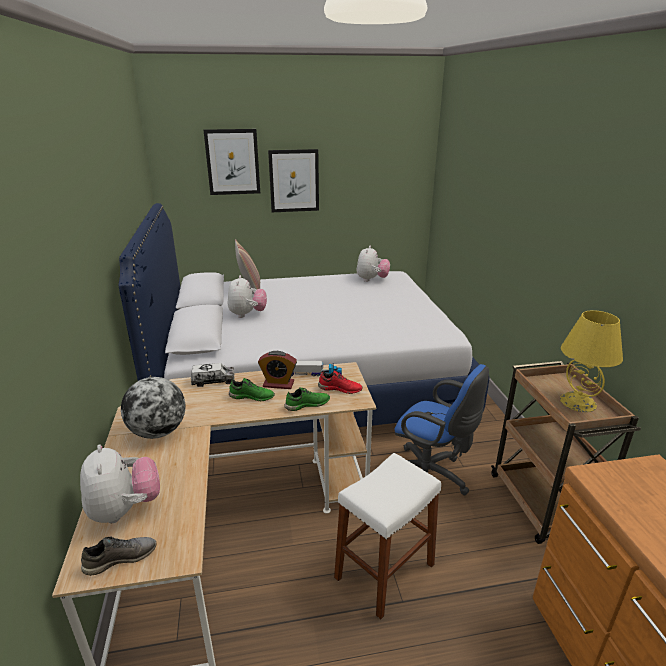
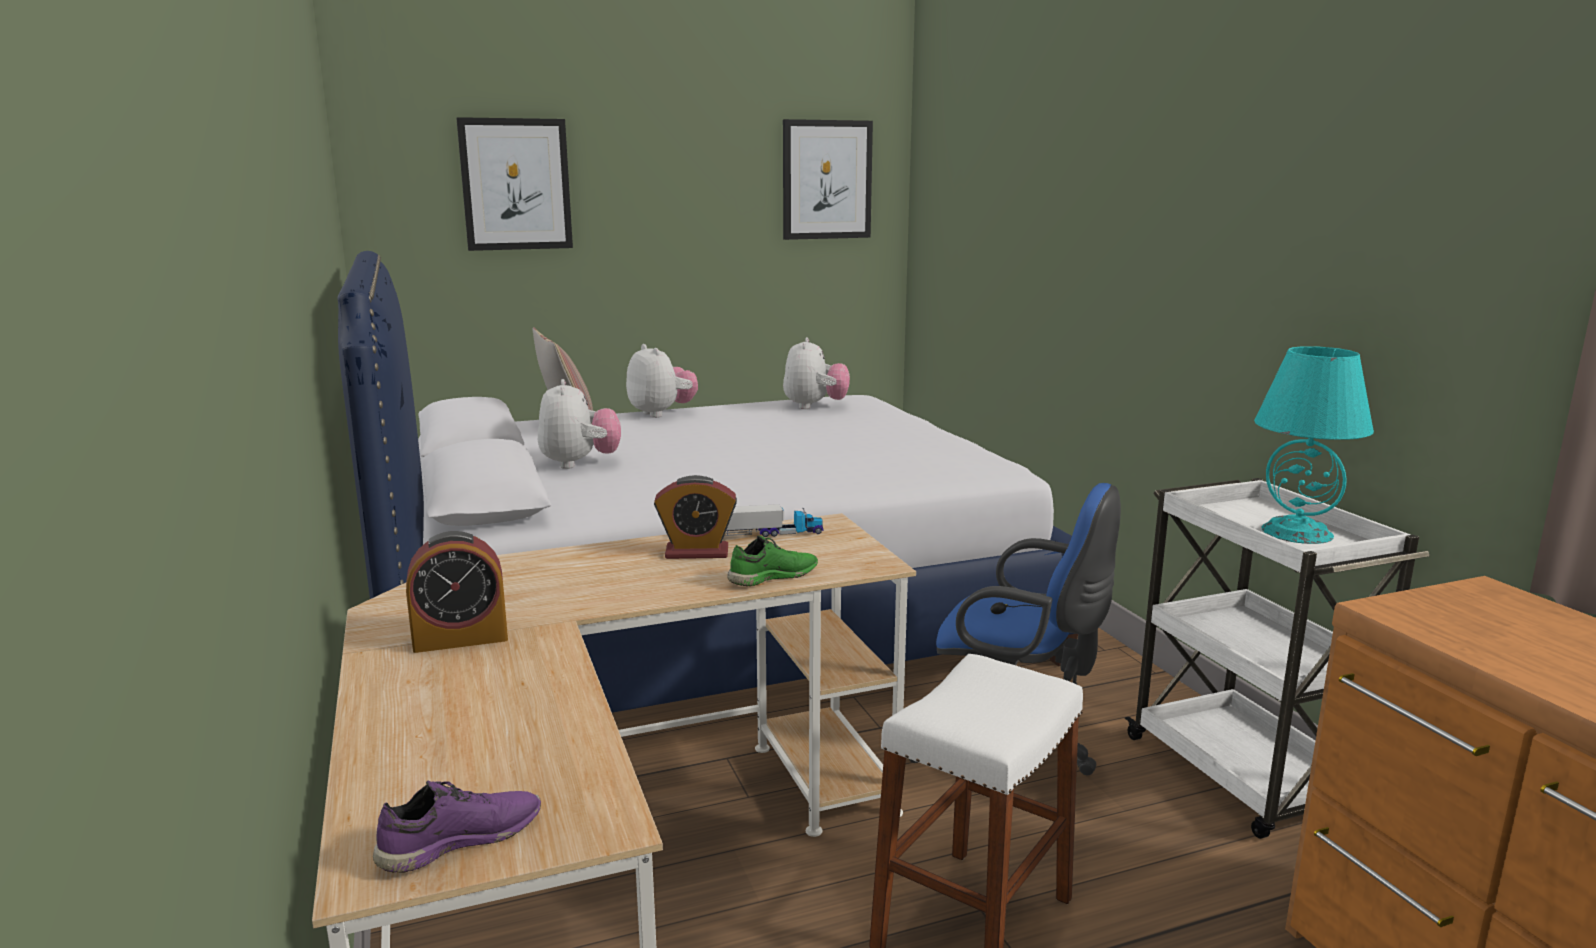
camera: 10 degrees left, 10 degrees down
plush toy [80,444,160,523] -> plush toy moved to [626,344,698,418]
grey shoe [81,537,156,576] -> purple shoe [373,781,541,873]
globe [121,377,185,439] -> alarm clock [406,531,508,653]
toy truck [191,363,235,387] -> none
green shoe [229,378,275,401] -> none
picture [268,149,319,212] -> picture moved to [783,119,873,240]
red shoe [318,370,363,394] -> none
brown cart [491,361,641,544] -> white cart [1125,478,1430,839]
yellow table lamp [560,310,623,412] -> turquoise table lamp [1254,346,1374,544]

